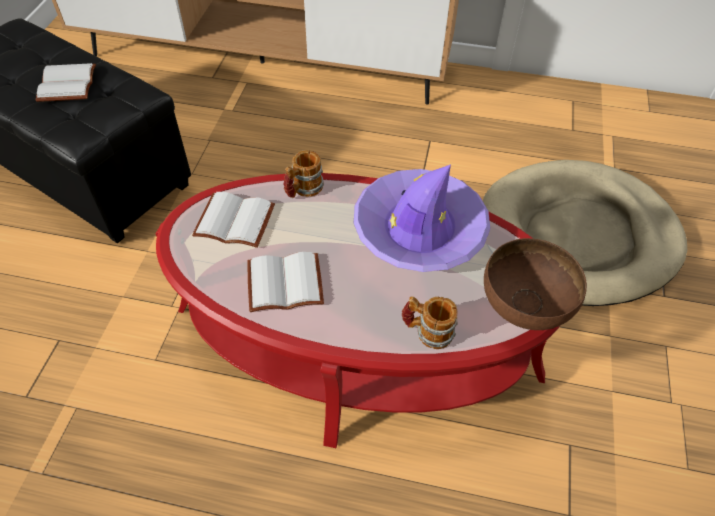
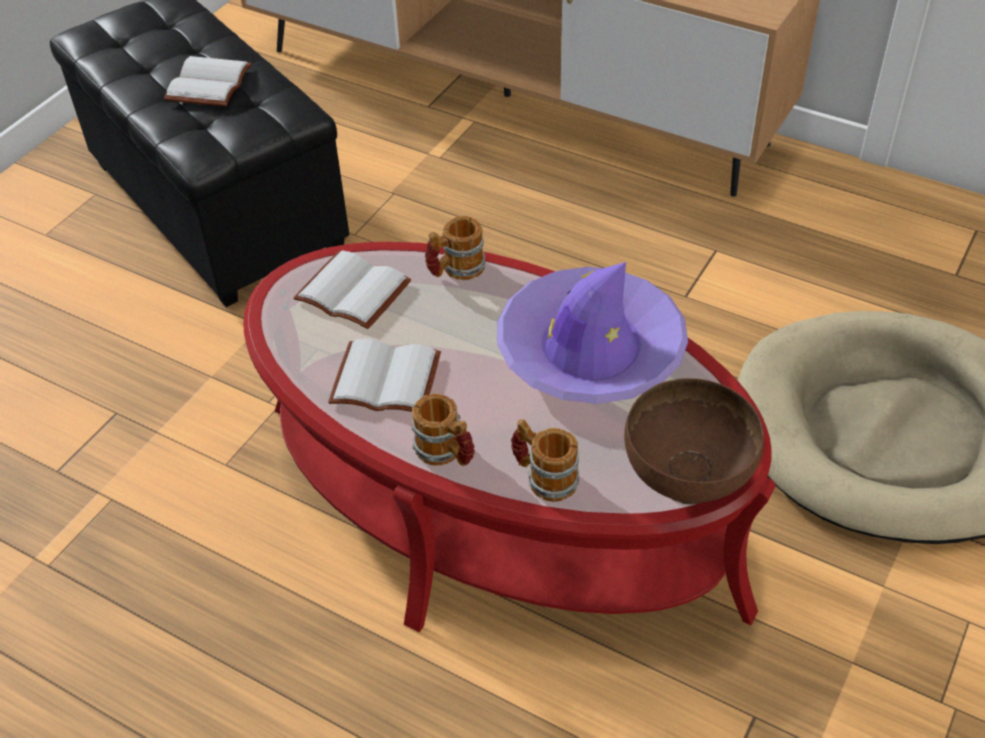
camera: 20 degrees right, 5 degrees down
none -> mug [411,394,475,466]

